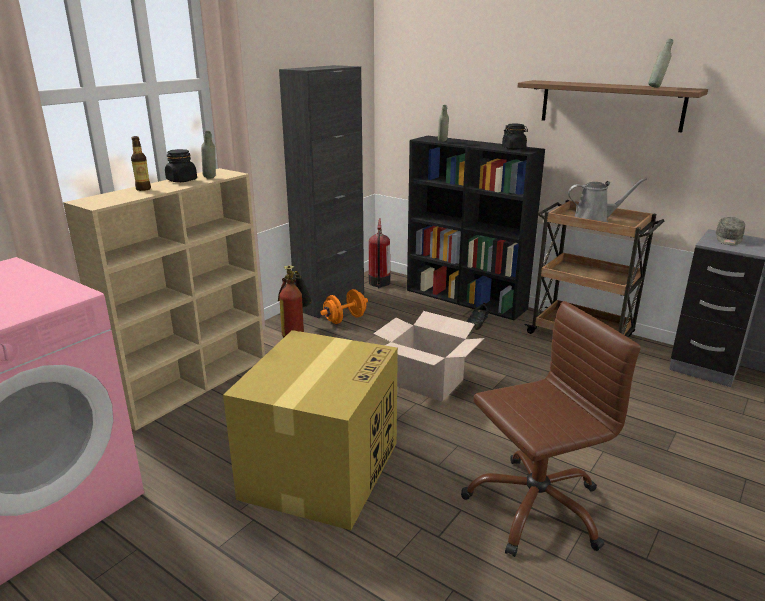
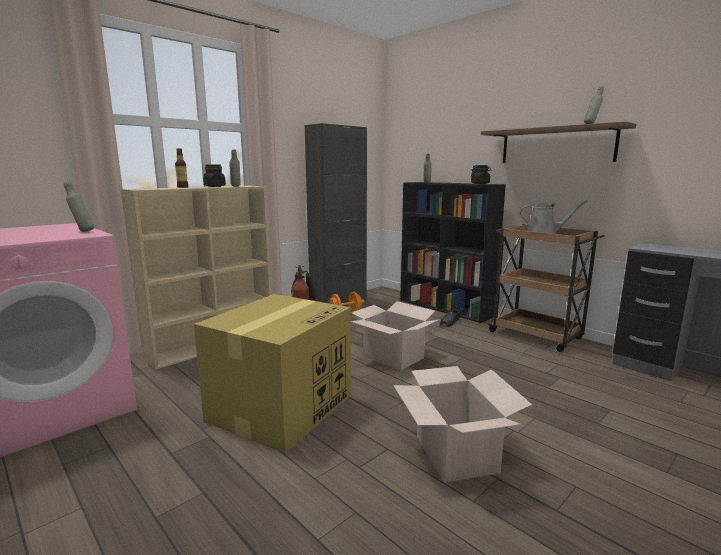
camera: 10 degrees right, 10 degrees down
fire extinguisher [369,219,390,288] -> none
brown office chair [461,301,641,557] -> cardboard box [393,366,532,483]
grey cap [716,217,745,245] -> none
none -> grey bottle [64,181,94,232]

